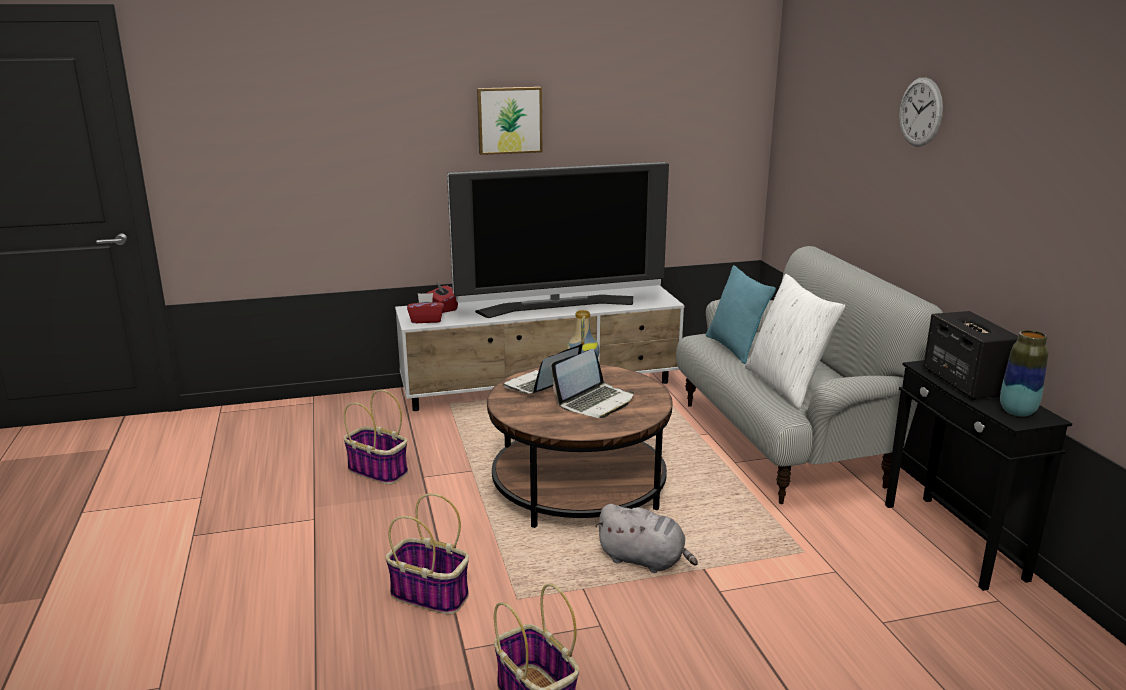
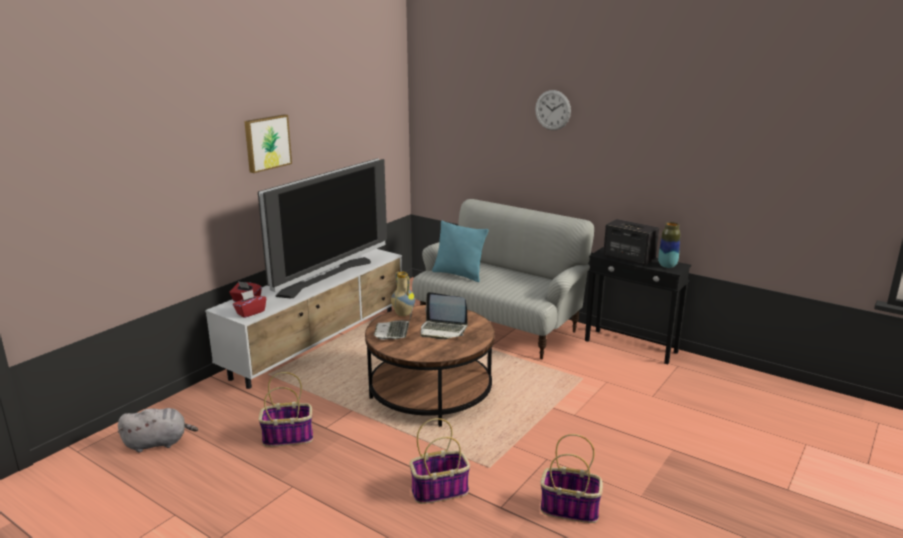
camera: 40 degrees left, 0 degrees up
laptop [551,349,634,418] -> laptop turned 105 degrees clockwise [421,292,468,339]
grey plush toy [595,504,698,573] -> grey plush toy moved to [118,408,198,452]
white pillow [745,274,845,409] -> none

